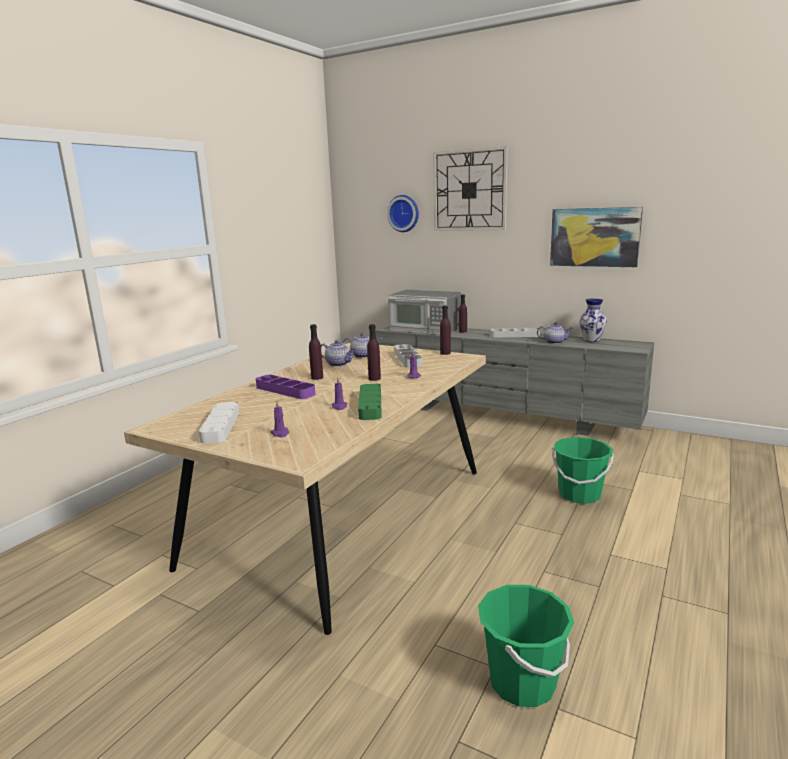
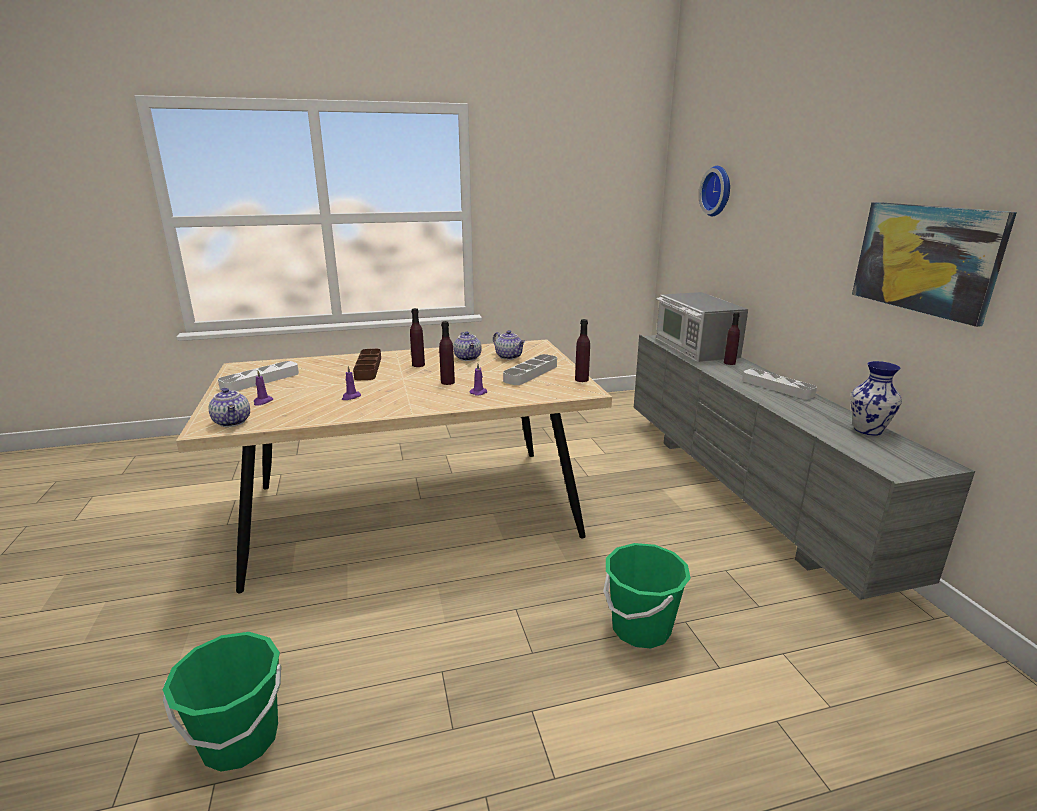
camera: 45 degrees right, 5 degrees up
purple tray [256,375,315,399] -> brown tray [353,349,381,380]
green tray [358,384,382,420] -> none
wall clock [433,146,508,231] -> none
teapot [537,322,573,344] -> teapot moved to [209,387,250,427]

